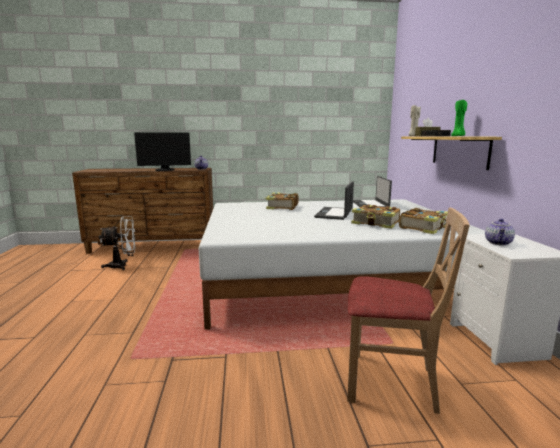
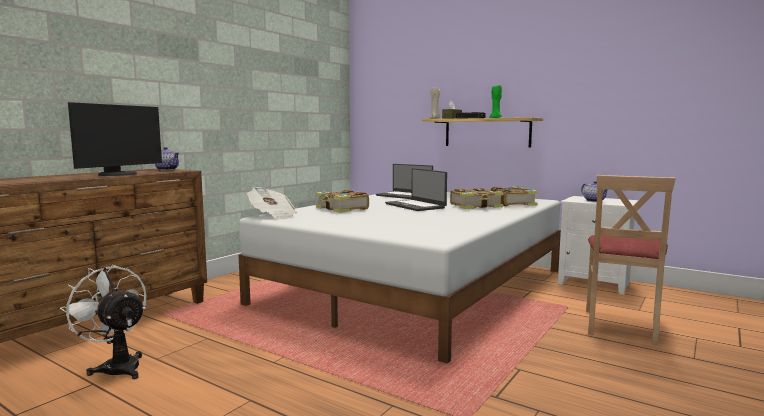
camera: 50 degrees left, 5 degrees down
white fan [99,216,136,270] -> white fan turned 75 degrees counterclockwise [60,265,146,379]
beige chair [347,207,470,414] -> beige chair turned 150 degrees clockwise [586,175,676,345]
none -> newspaper [247,187,297,220]

